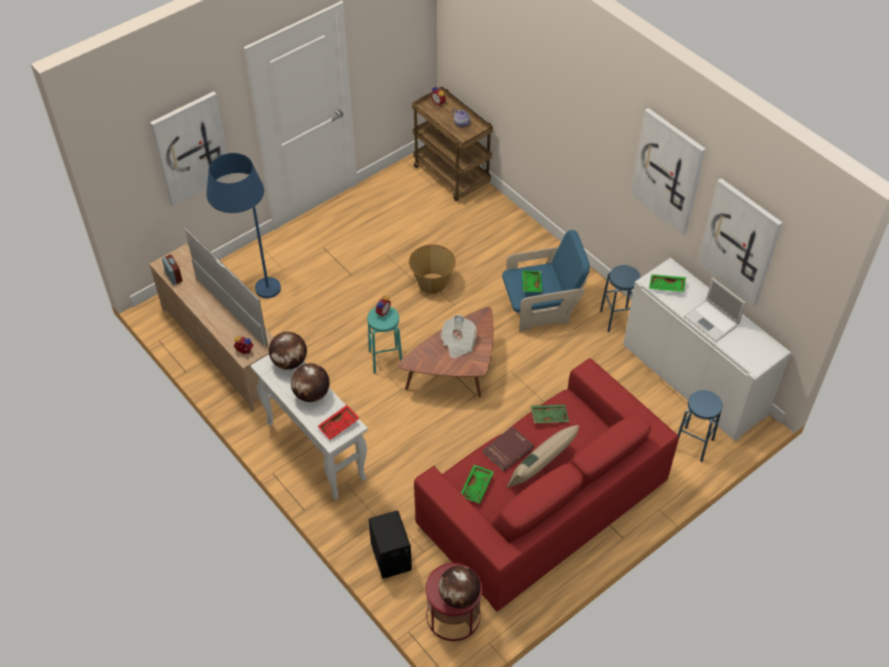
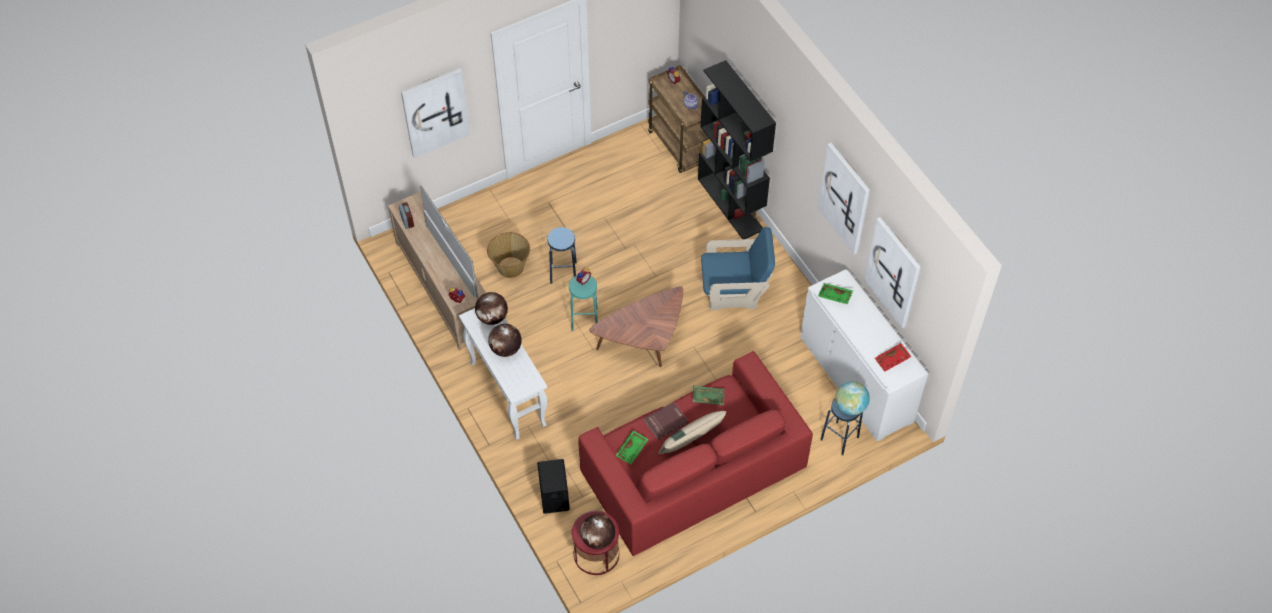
camera: 10 degrees right, 5 degrees up
blue floor lamp [206,153,281,298] -> none
red tray [317,405,360,440] -> red tray moved to [875,343,912,371]
basket [409,244,456,294] -> basket moved to [487,232,530,278]
newspaper [440,315,477,358] -> none
green tray [522,270,542,292] -> none
blue stool [600,265,641,332] -> blue stool moved to [547,227,577,284]
laptop [684,278,746,342] -> none
none -> black bookcase [698,60,776,239]
none -> globe [835,381,870,415]

